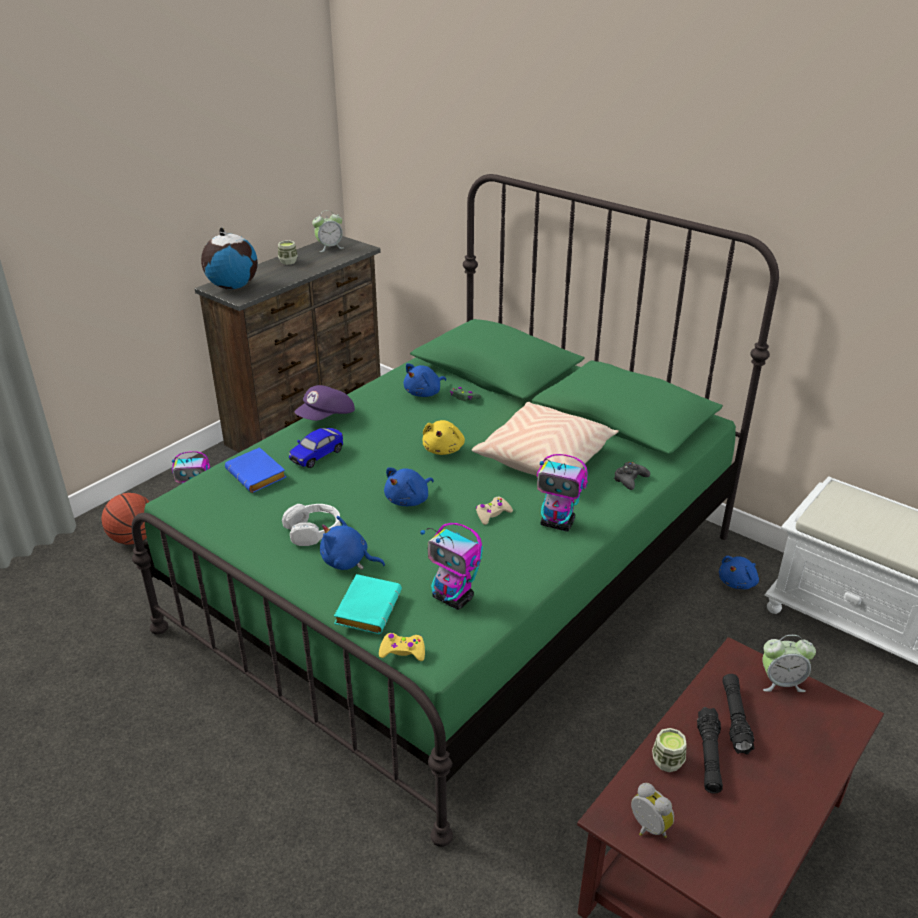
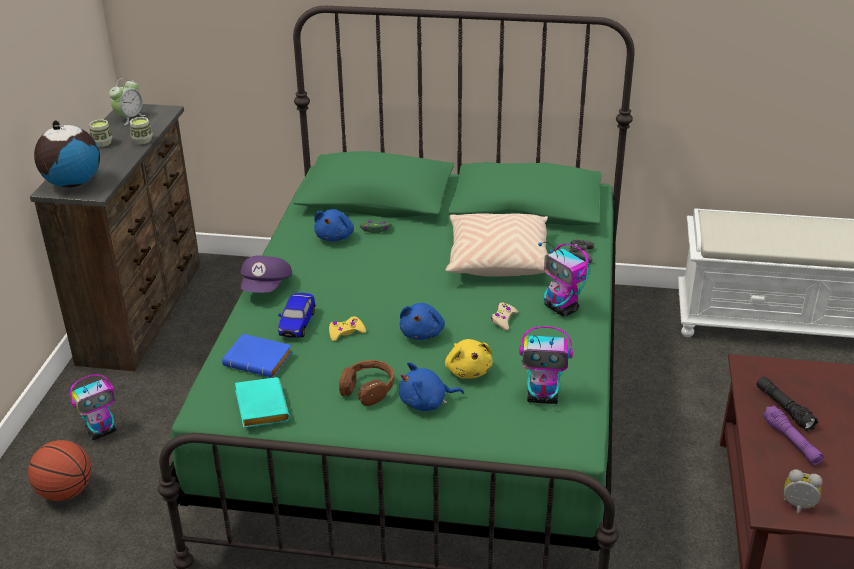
camera: 30 degrees left, 0 degrees up
white headphones [282,504,341,546] -> brown headphones [339,360,394,406]
turquoise book [334,574,402,634] -> turquoise book moved to [235,377,290,428]
yellow game controller [379,633,425,661] -> yellow game controller moved to [329,316,366,342]
yellow plush toy [423,420,465,455] -> yellow plush toy moved to [445,339,493,379]
toy robot [537,454,588,532] -> toy robot turned 60 degrees clockwise [538,242,591,317]
cup [652,728,687,772] -> cup moved to [130,117,153,144]
black flashlight [697,707,723,794] -> purple flashlight [763,405,824,465]
blue plush toy [719,556,759,589] -> none
alarm clock [762,635,816,692] -> none

